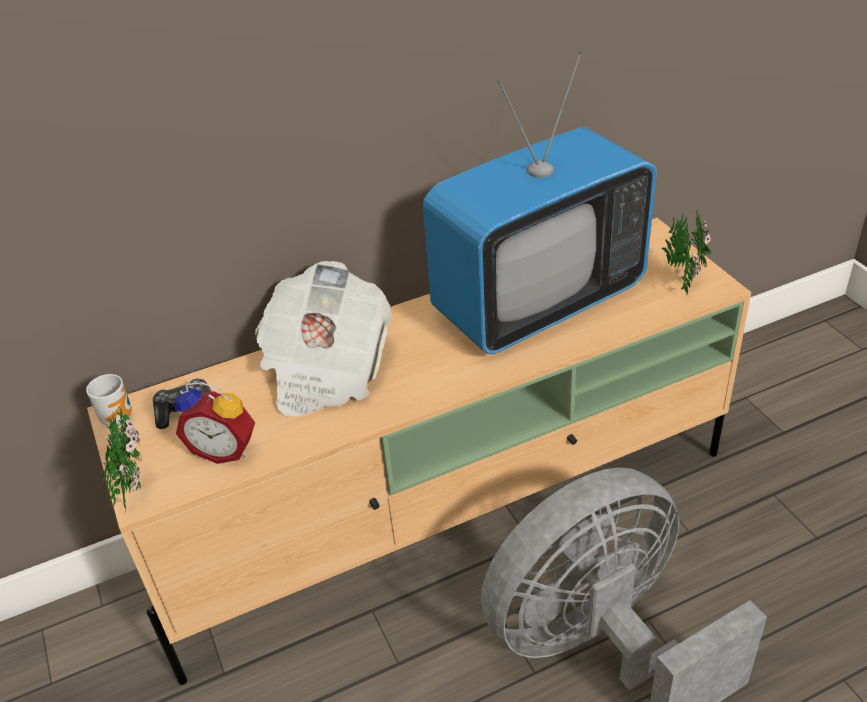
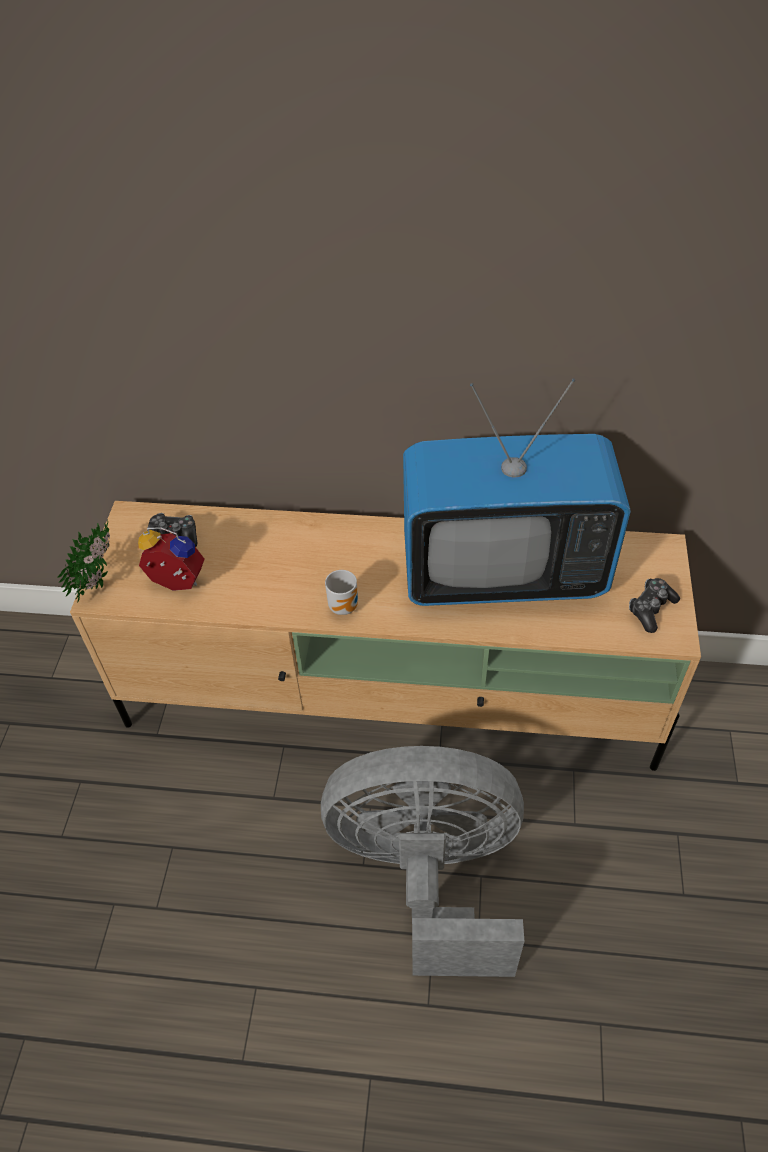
camera: 30 degrees right, 10 degrees up
mug [86,374,132,426] -> mug moved to [325,570,358,615]
alarm clock [175,382,255,464] -> alarm clock turned 150 degrees clockwise [138,527,205,591]
newspaper [255,261,392,417] -> none
potted plant [662,208,711,295] -> game controller [629,578,680,633]

